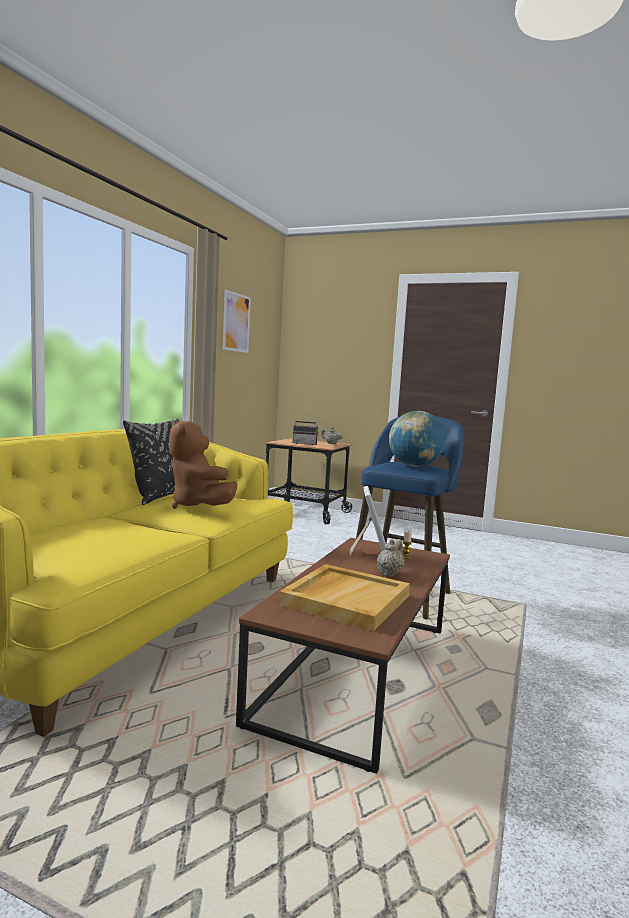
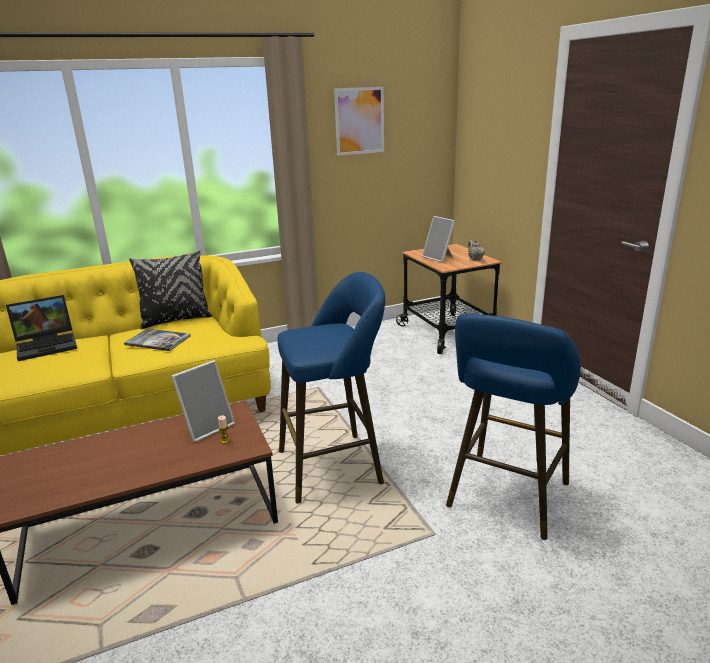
camera: 45 degrees right, 15 degrees up
brown plush toy [169,420,237,509] -> book [124,328,191,351]
beige tray [279,564,410,631] -> none
radio [293,417,318,445] -> picture frame [422,216,455,263]
beige teapot [377,539,405,577] -> none
globe [389,411,446,467] -> none
none -> laptop [6,295,77,361]
none -> blue stool [446,313,581,540]

